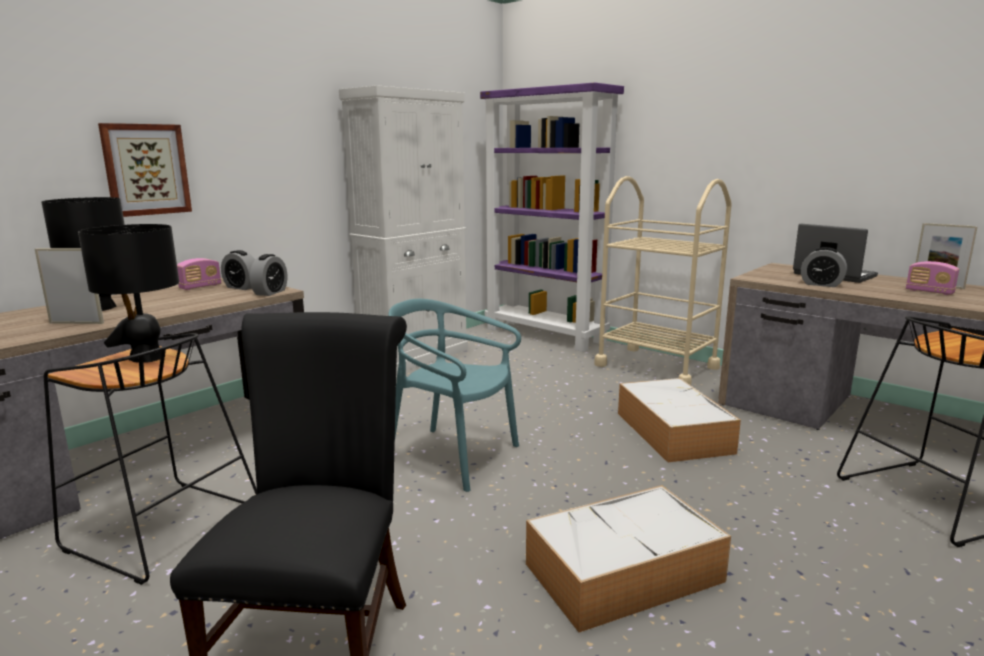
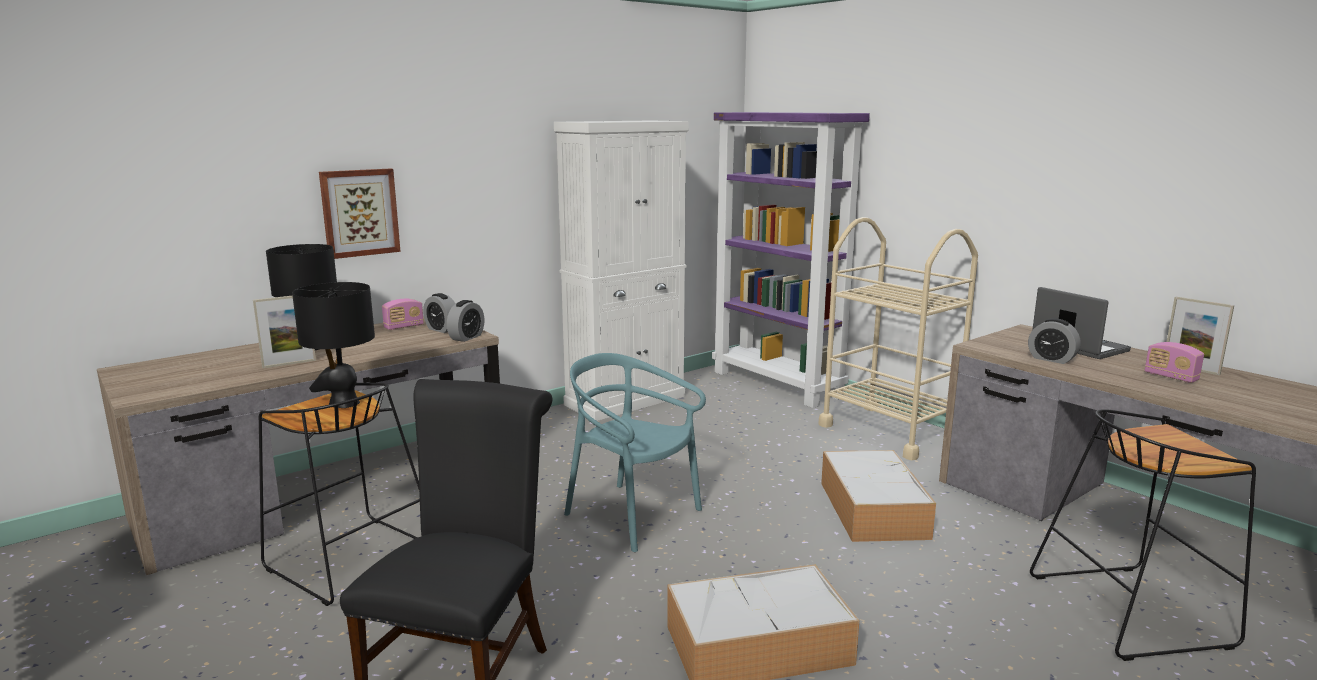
camera: 10 degrees right, 0 degrees up
picture frame [35,248,104,324] -> picture frame turned 135 degrees clockwise [253,296,316,368]

